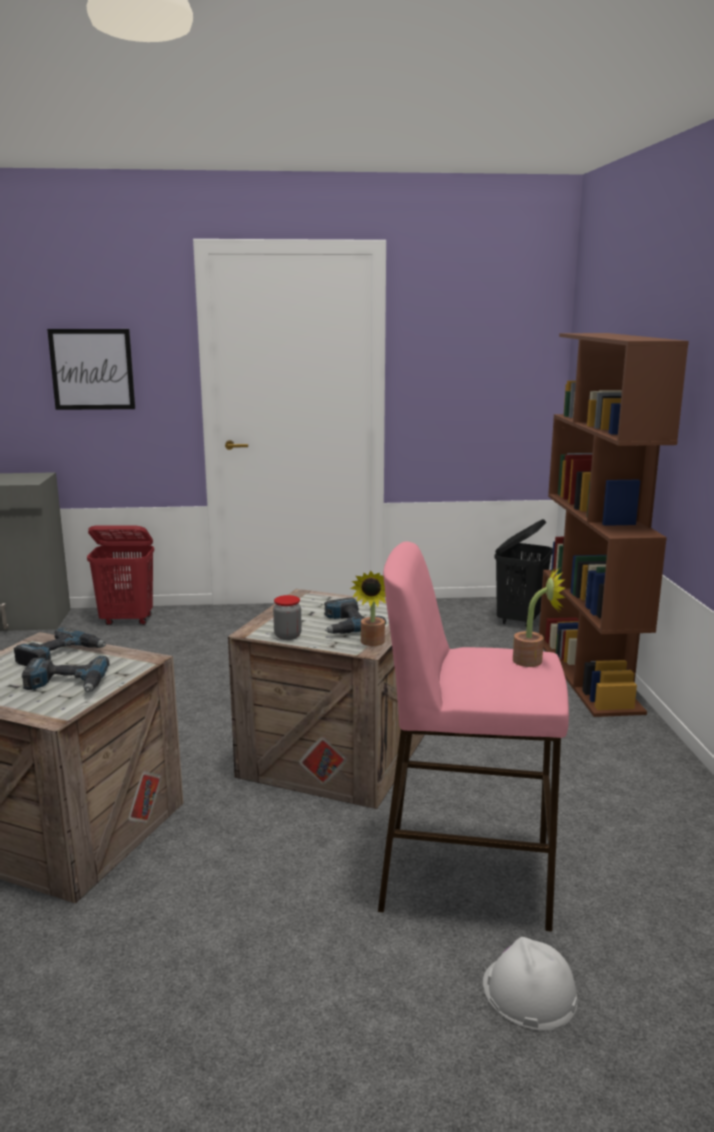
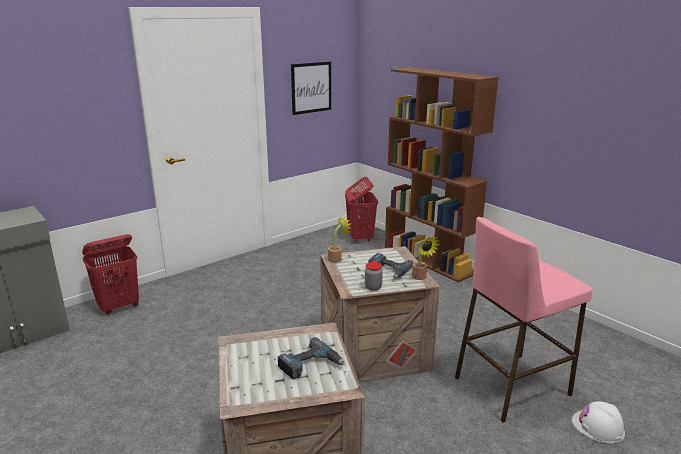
camera: 35 degrees left, 5 degrees up
power drill [14,627,106,666] -> none
picture [47,329,135,410] -> picture moved to [291,61,331,115]
black laundry basket [495,519,553,628] -> red laundry basket [345,177,378,242]
potted plant [513,568,565,667] -> potted plant moved to [328,215,351,263]

